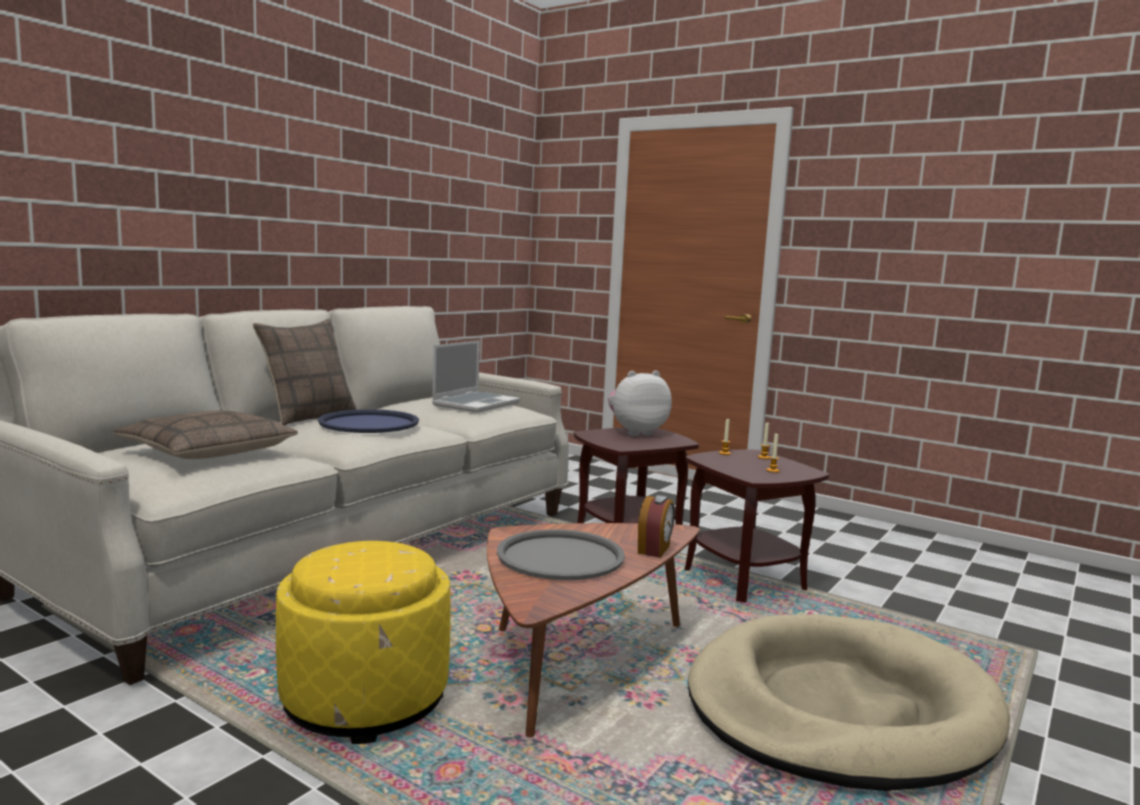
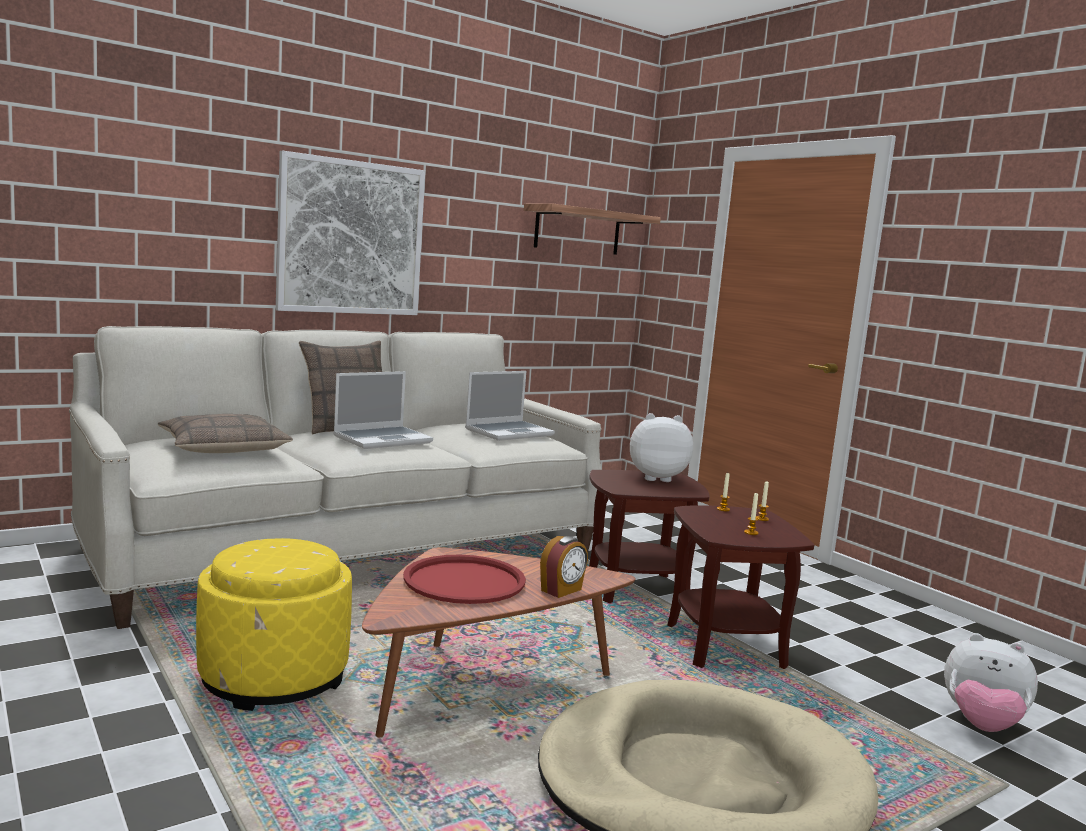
camera: 20 degrees right, 0 degrees up
blue tray [318,409,419,433] -> laptop [333,371,433,449]
grey tray [497,529,625,580] -> red tray [403,555,526,604]
none -> picture [276,150,425,315]
none -> shelf [524,203,661,255]
none -> plush toy [944,633,1038,732]

